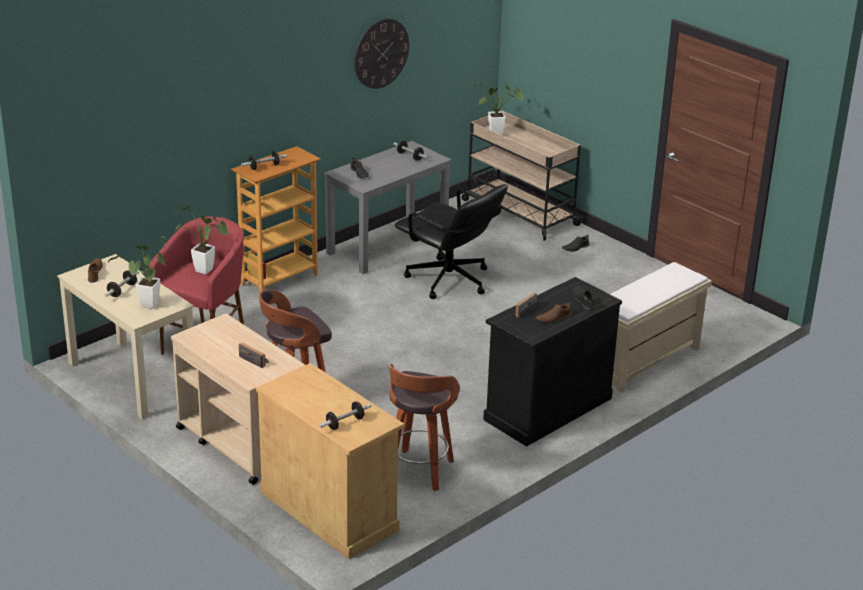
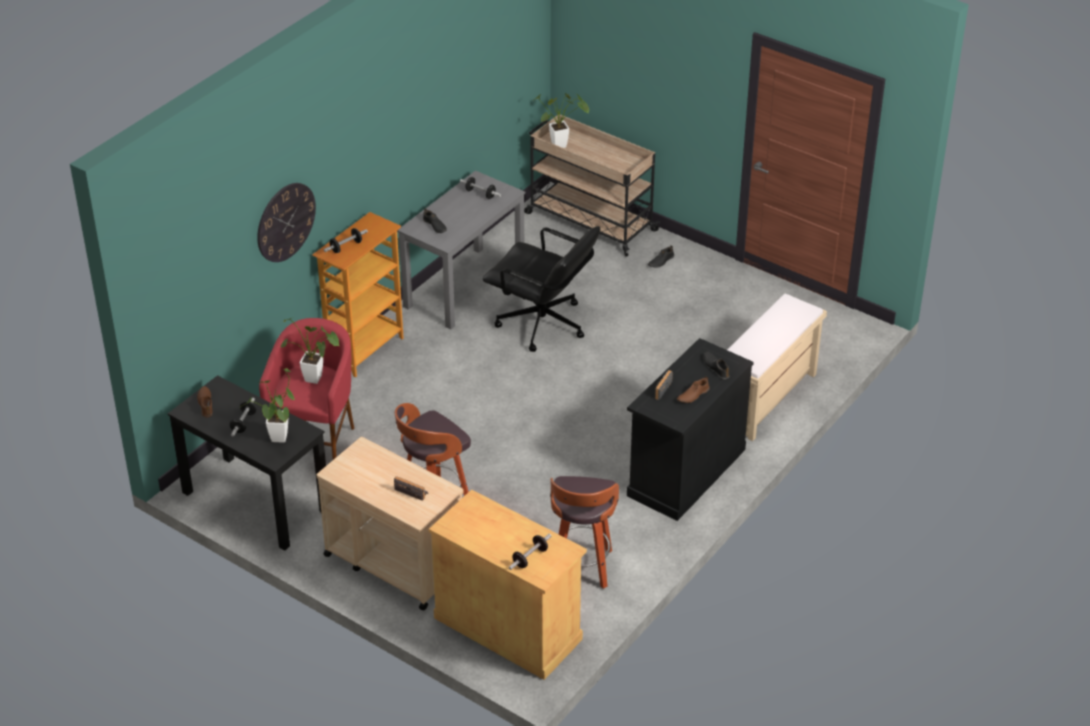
camera: 10 degrees left, 10 degrees up
beige desk [57,254,194,420] -> black desk [168,375,326,551]
wall clock [354,18,409,89] -> wall clock moved to [257,183,316,262]

